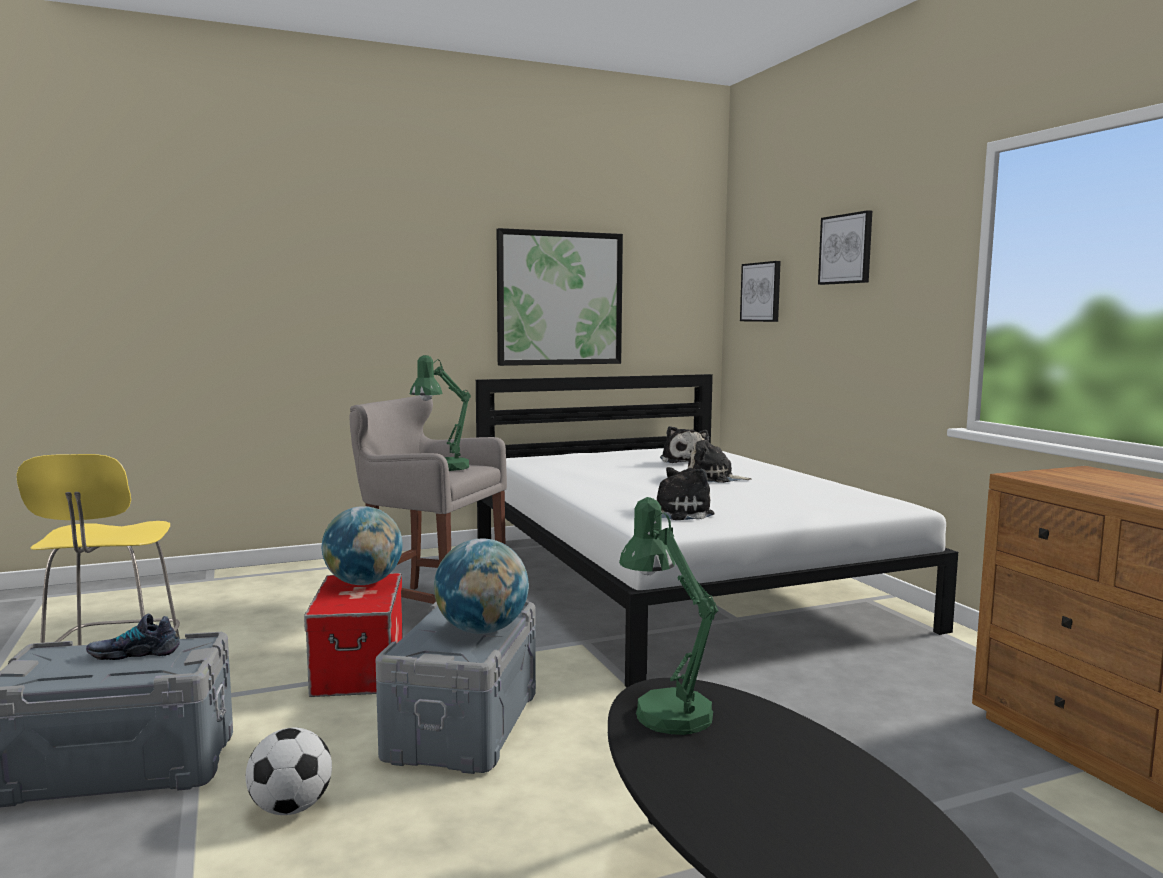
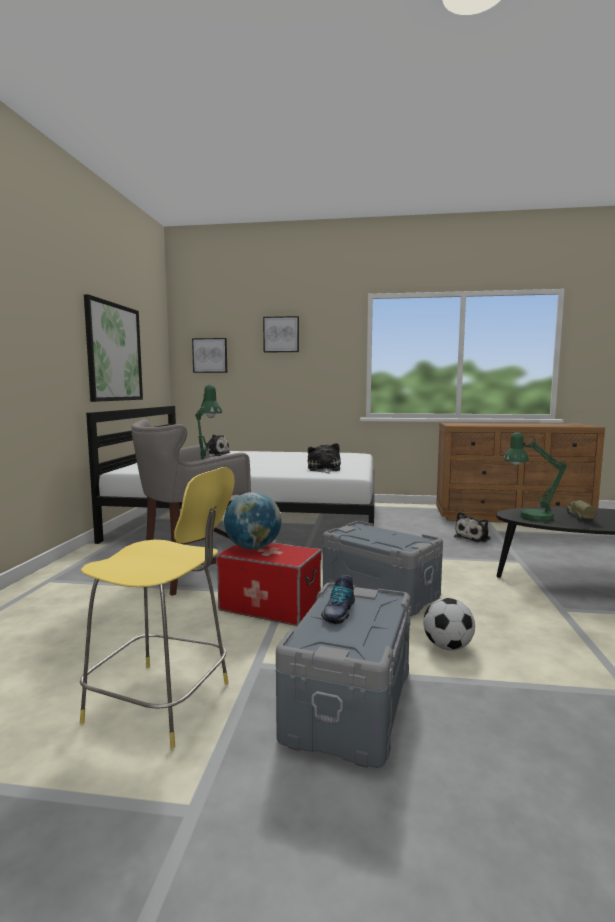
camera: 60 degrees left, 0 degrees up
globe [434,539,529,634] -> none
plush toy [688,436,751,483] -> plush toy moved to [454,512,491,542]
none -> toy truck [566,500,597,521]

